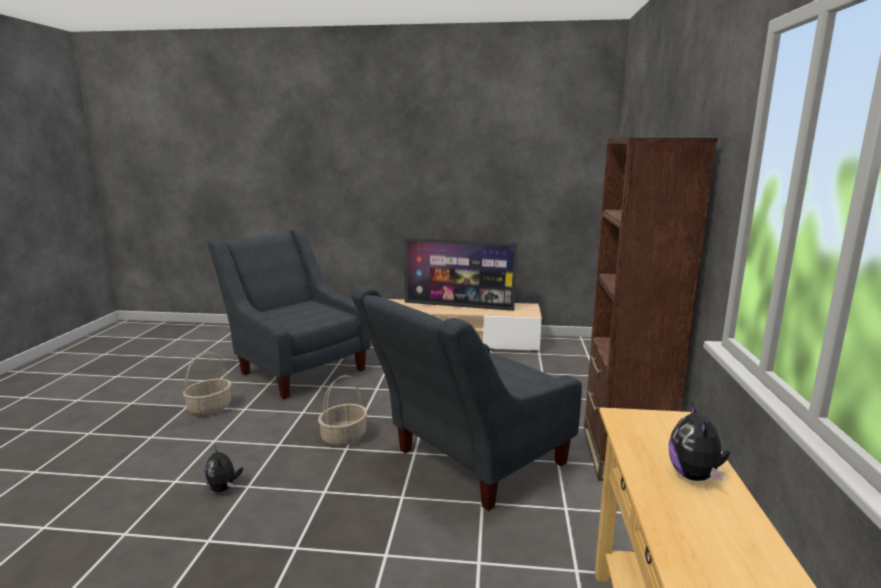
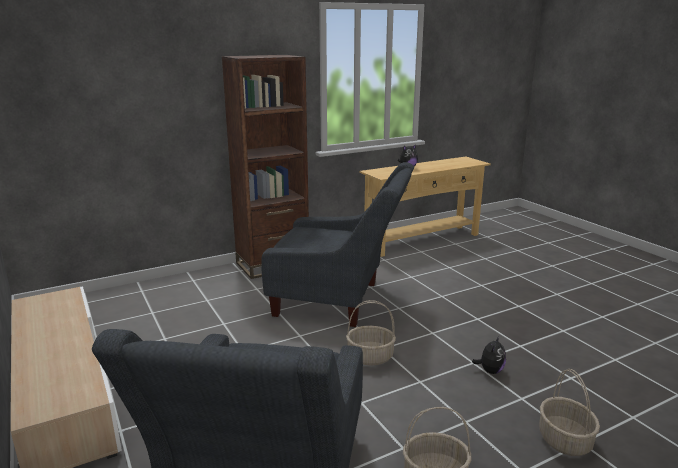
camera: 125 degrees left, 5 degrees up
television [404,237,518,311] -> none
none -> basket [539,369,600,456]

